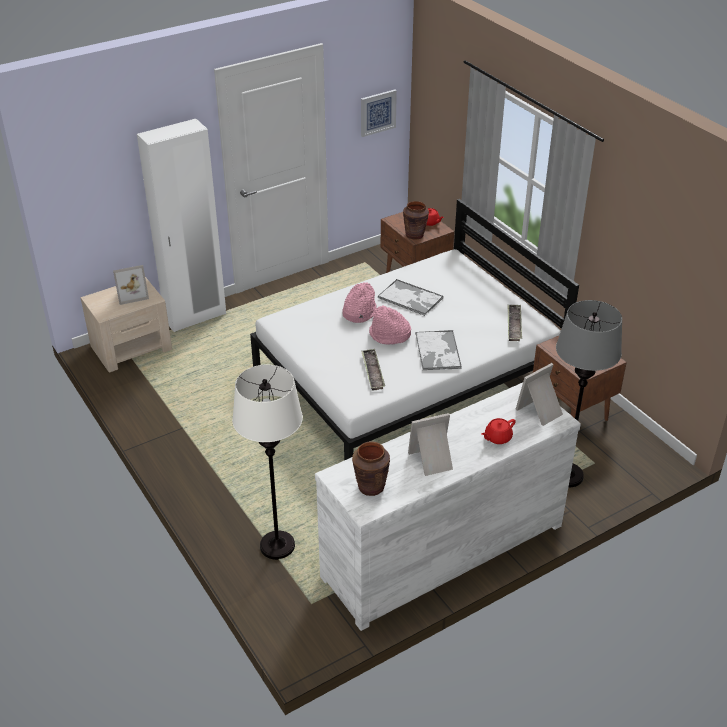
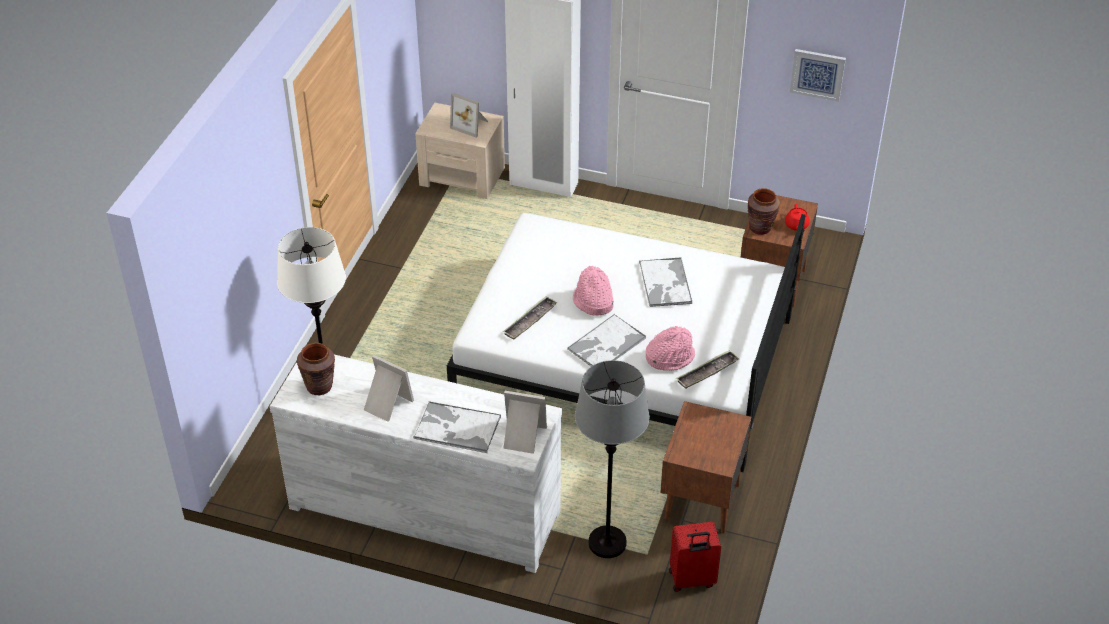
camera: 50 degrees right, 5 degrees up
pink hat [342,282,377,323] -> pink hat moved to [646,326,695,371]
red teapot [481,418,516,444] -> tray [413,401,501,453]
none -> red suitcase [669,522,721,592]

